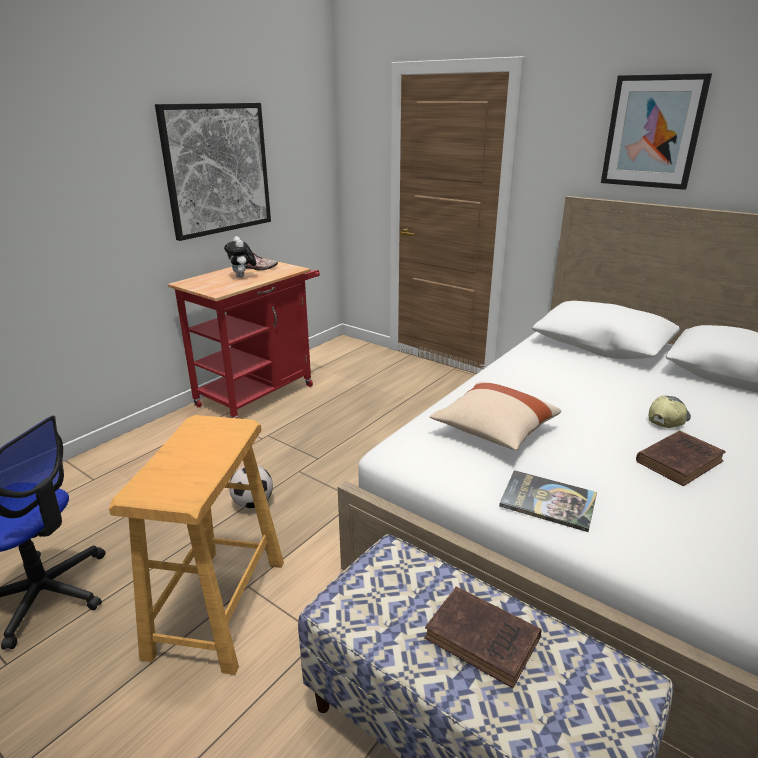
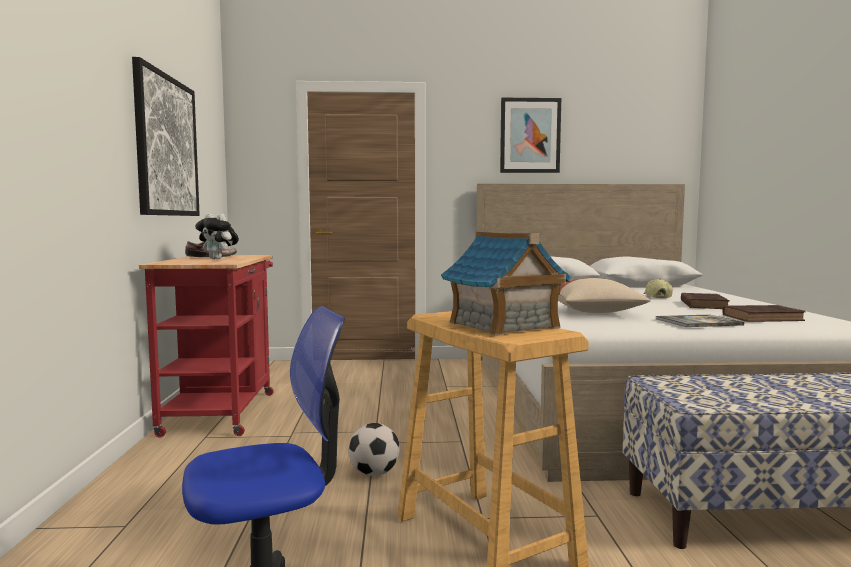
camera: 40 degrees left, 20 degrees down
brown book [424,587,542,688] -> brown book moved to [723,305,806,322]
none -> toy house [441,231,571,336]

